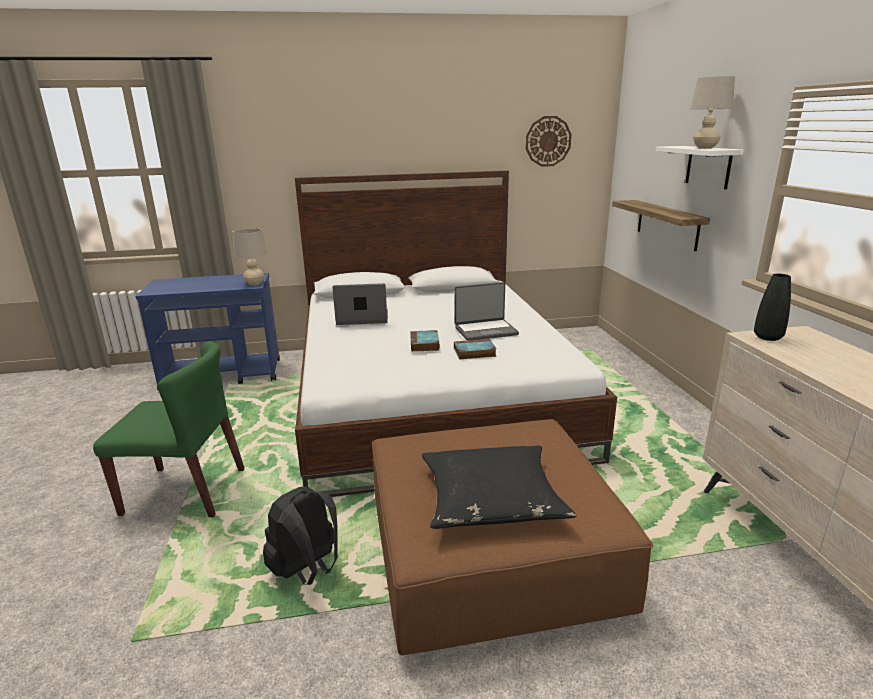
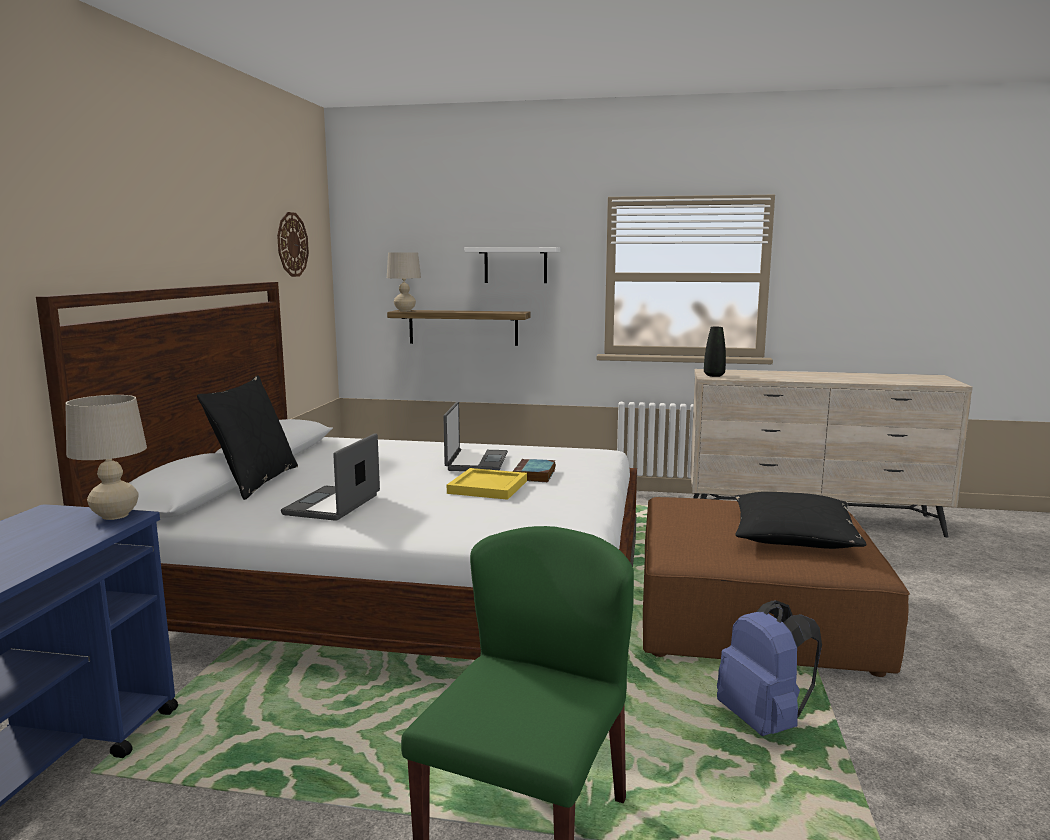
camera: 70 degrees left, 10 degrees down
black backpack [263,486,338,585] -> blue backpack [717,600,822,736]
book [410,330,440,352] -> yellow tray [447,468,527,500]
beige table lamp [690,76,735,149] -> beige table lamp moved to [387,252,421,311]
none -> black pillow [197,375,298,500]

